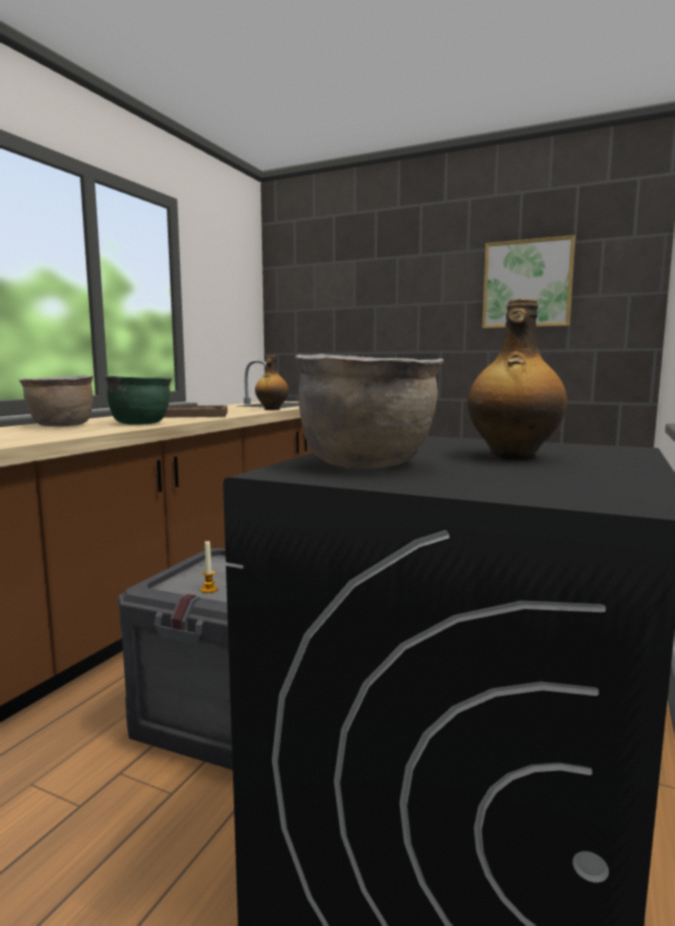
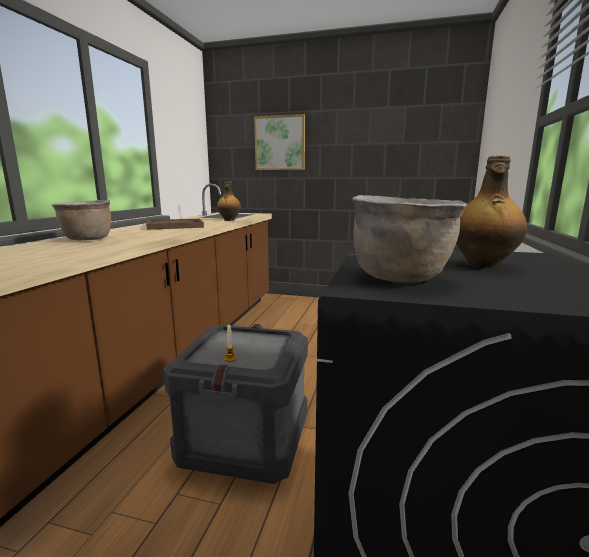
camera: 10 degrees left, 5 degrees up
green cooking pot [105,375,172,425] -> none
picture [482,235,575,328] -> picture moved to [254,114,305,170]

